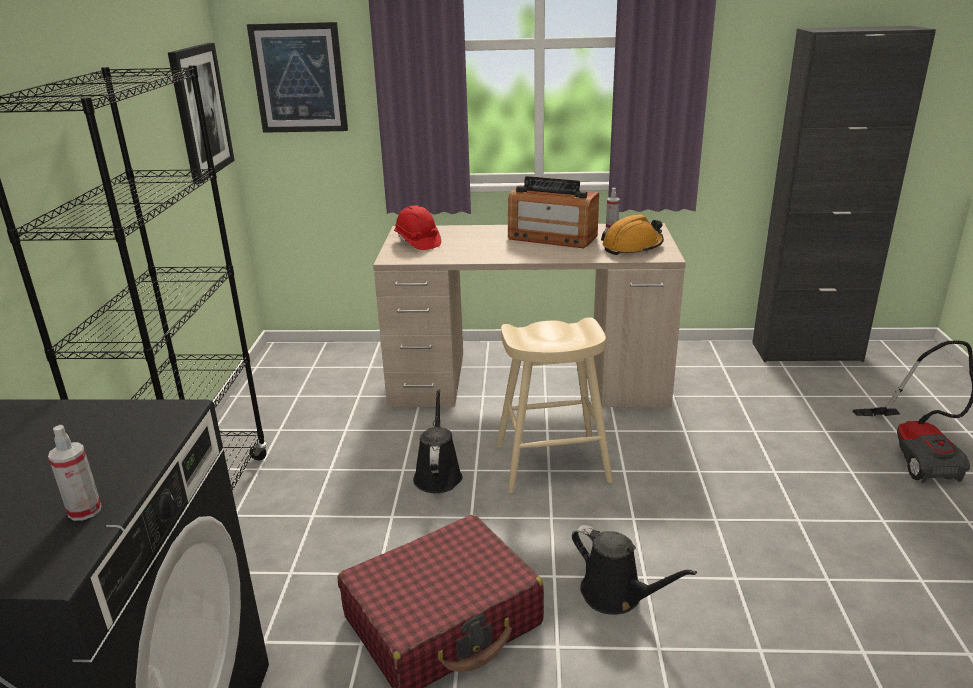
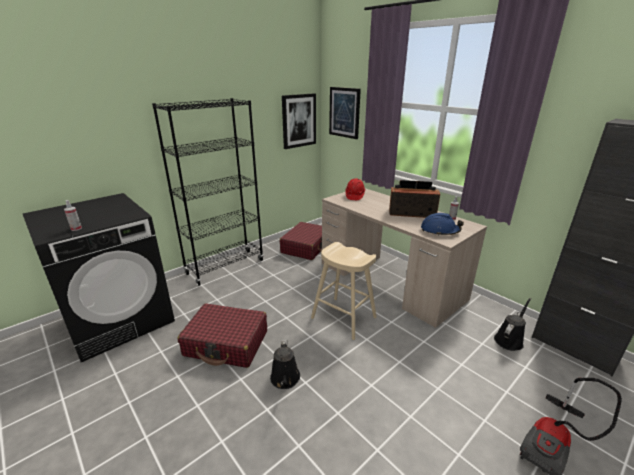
camera: 45 degrees right, 0 degrees up
black watering can [413,389,462,493] -> black watering can moved to [494,298,531,351]
radio [508,176,599,248] -> radio turned 120 degrees clockwise [389,180,440,218]
orange hard hat [601,214,664,255] -> blue hard hat [421,213,464,236]
none -> red suitcase [280,222,322,260]

